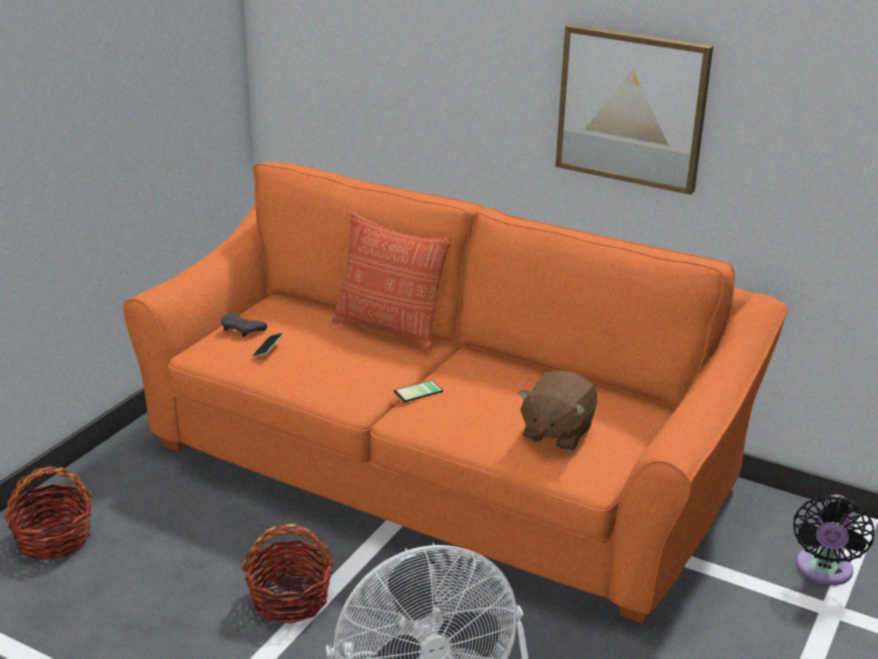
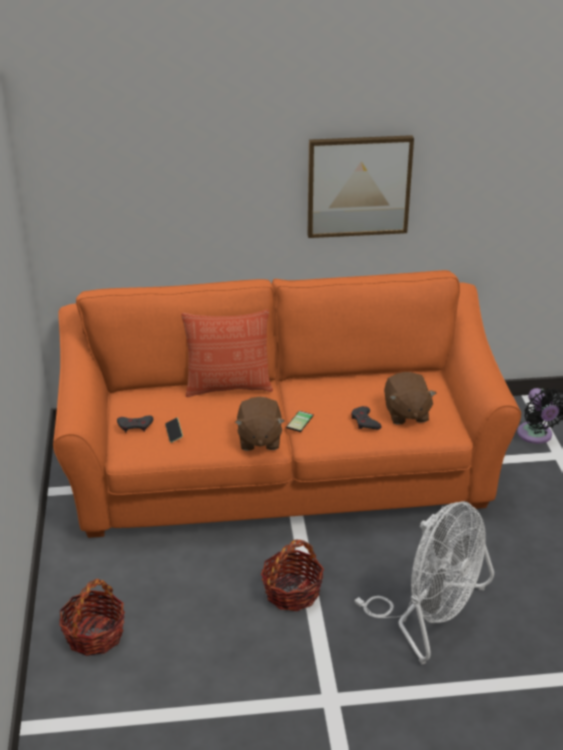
camera: 35 degrees left, 5 degrees up
none -> brown plush toy [235,397,284,451]
none -> grey game controller [351,406,382,430]

